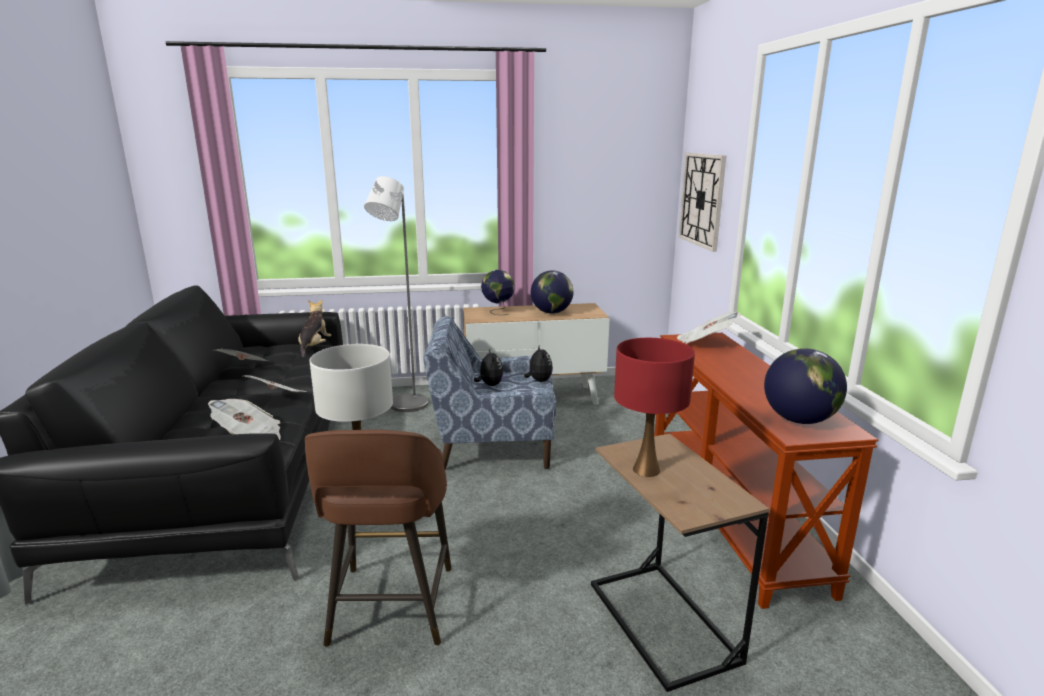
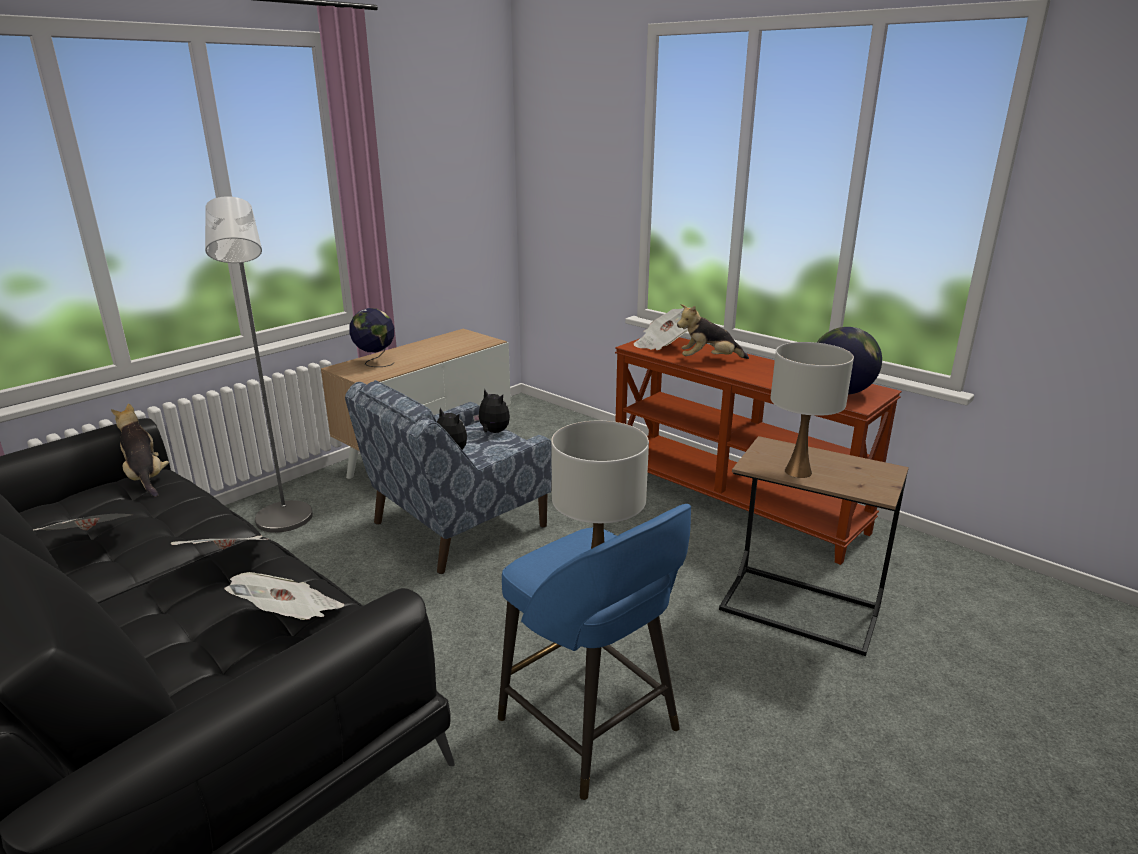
camera: 40 degrees left, 5 degrees up
brown stool [305,430,451,646] -> blue stool [498,504,691,800]
globe [531,270,574,314] -> none
red table lamp [614,338,695,477] -> white table lamp [771,342,854,478]
wall clock [679,153,726,252] -> none
none -> plush toy [677,304,749,359]

